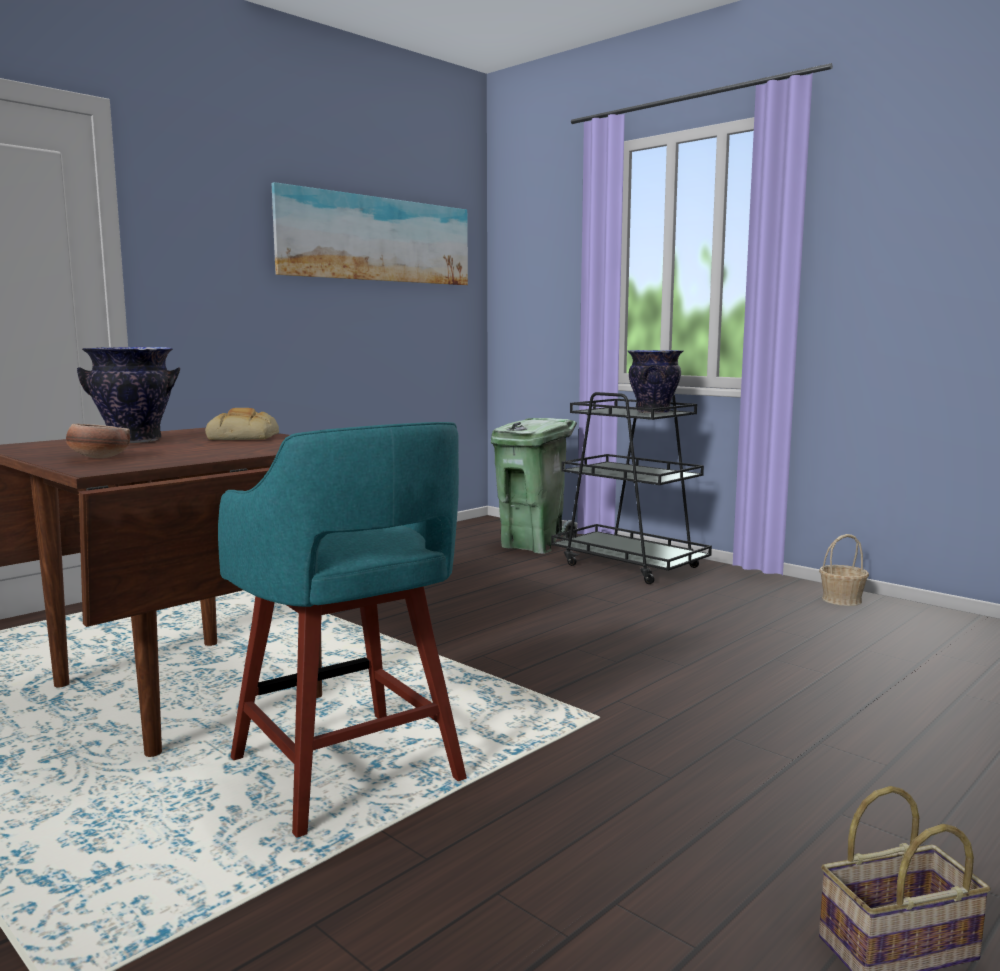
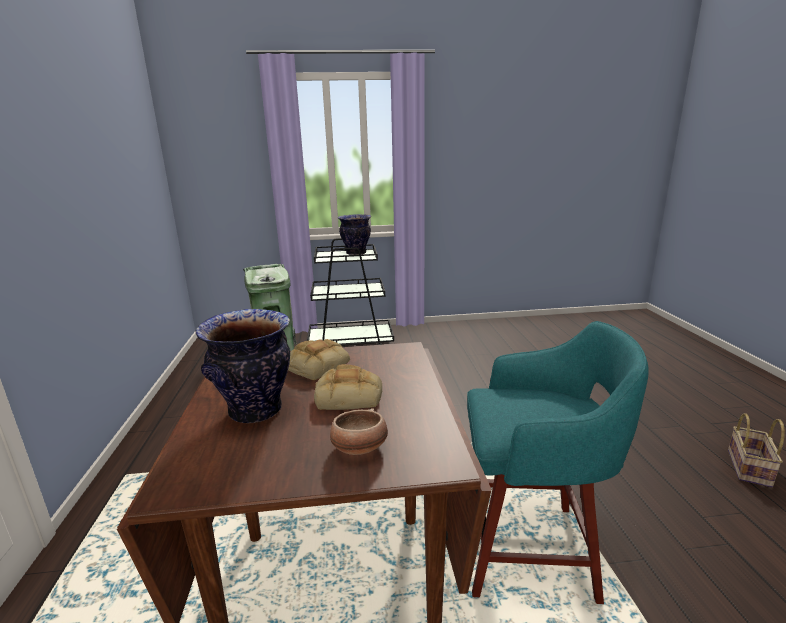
camera: 50 degrees left, 10 degrees up
picture [272,182,468,285] -> none
basket [819,534,869,606] -> none
none -> bread [314,364,382,410]

